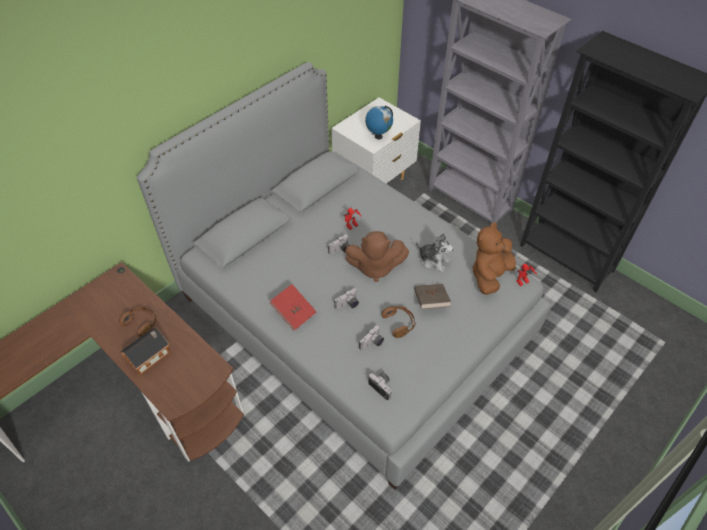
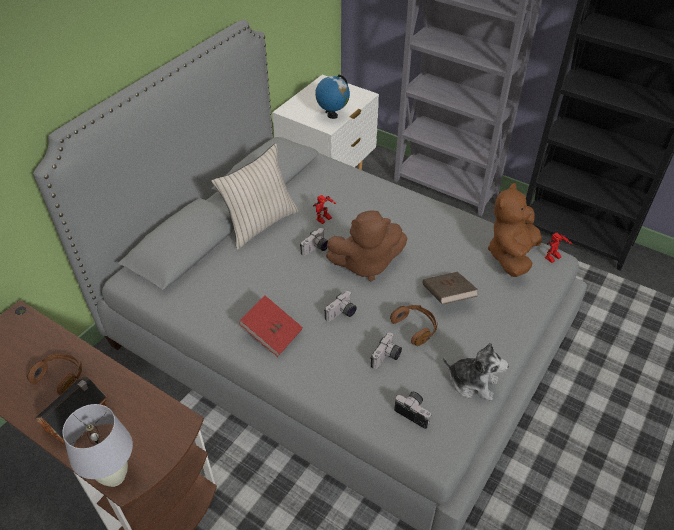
camera: 10 degrees left, 5 degrees down
plush toy [416,233,454,272] -> plush toy moved to [443,343,509,401]
none -> white table lamp [62,404,133,487]
none -> beige pillow [211,143,299,250]

